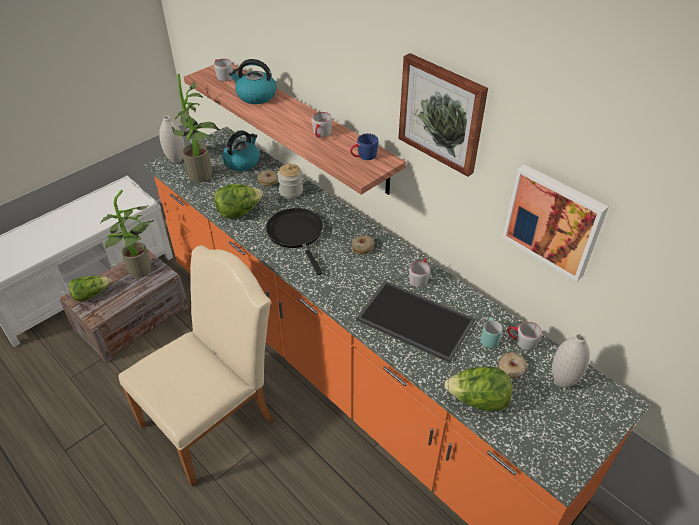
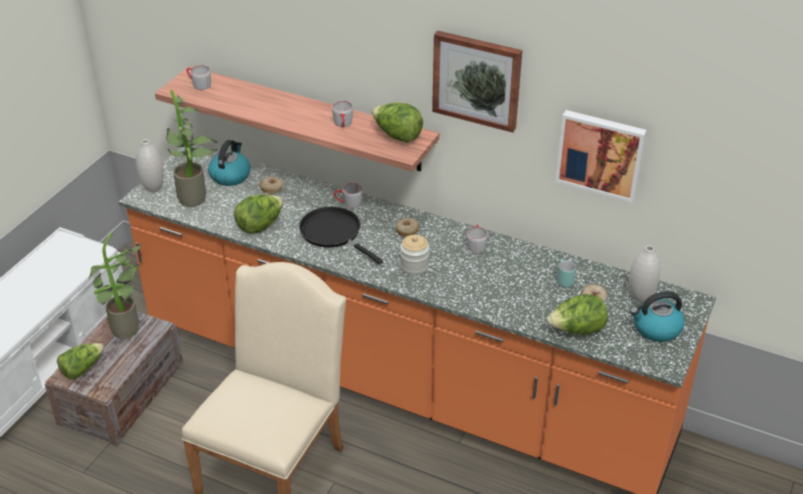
camera: 20 degrees left, 5 degrees down
kettle [229,59,277,104] -> kettle moved to [630,291,685,342]
jar [278,164,303,198] -> jar moved to [400,235,429,276]
blue mug [350,133,379,160] -> lettuce [372,103,423,143]
tray [356,281,475,363] -> none
grey mug [507,321,542,350] -> grey mug moved to [334,183,363,208]

